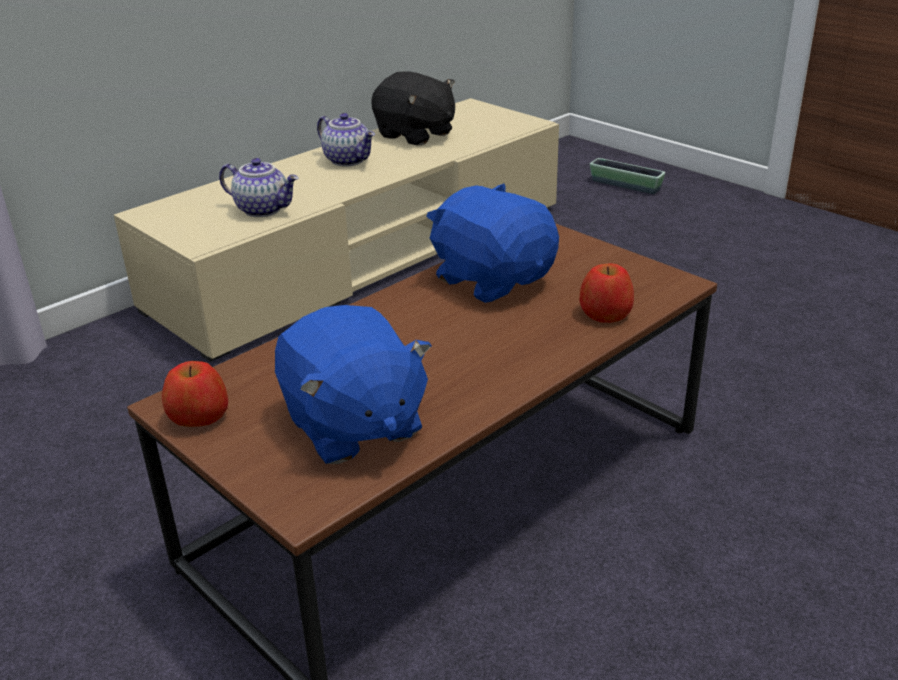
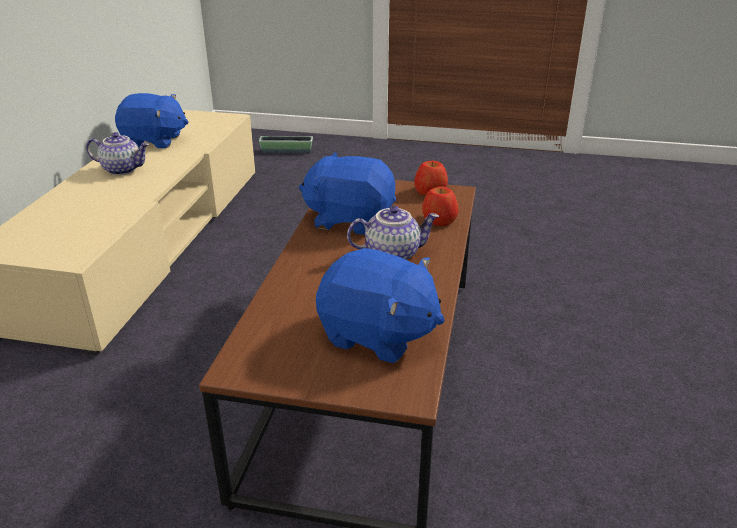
camera: 35 degrees left, 0 degrees up
apple [162,361,228,427] -> apple moved to [415,161,448,195]
teapot [219,158,299,217] -> teapot moved to [347,206,439,260]
black plush toy [371,71,455,146] -> blue plush toy [115,93,188,148]

